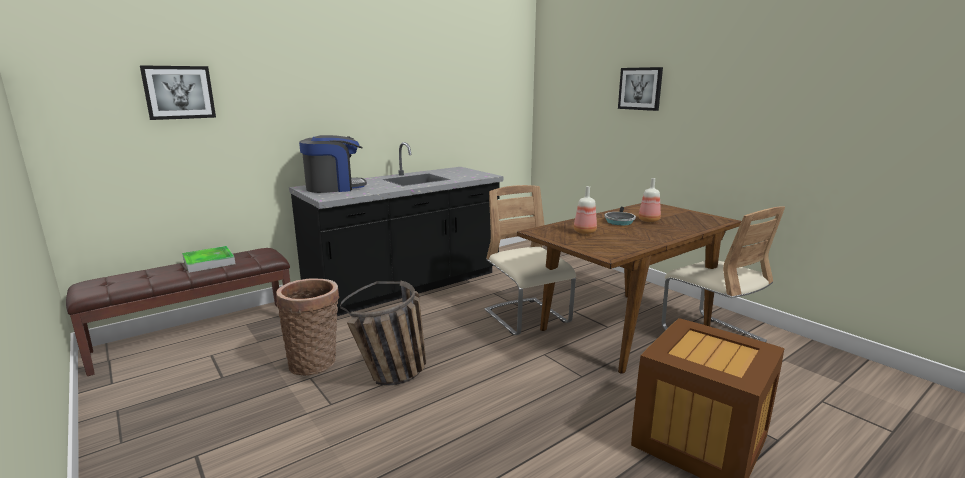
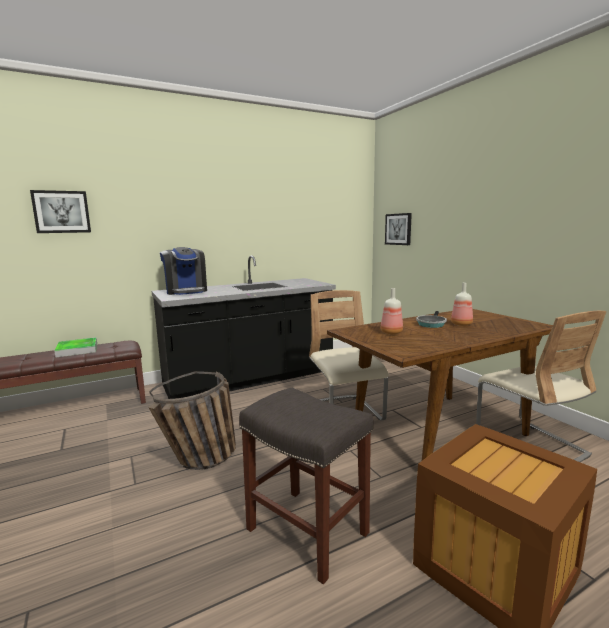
camera: 10 degrees right, 5 degrees down
basket [276,278,340,376] -> none
coffee machine [299,135,367,193] -> coffee machine turned 75 degrees clockwise [160,247,207,295]
picture [618,67,663,111] -> picture moved to [385,213,412,245]
none -> grey stool [239,388,373,584]

